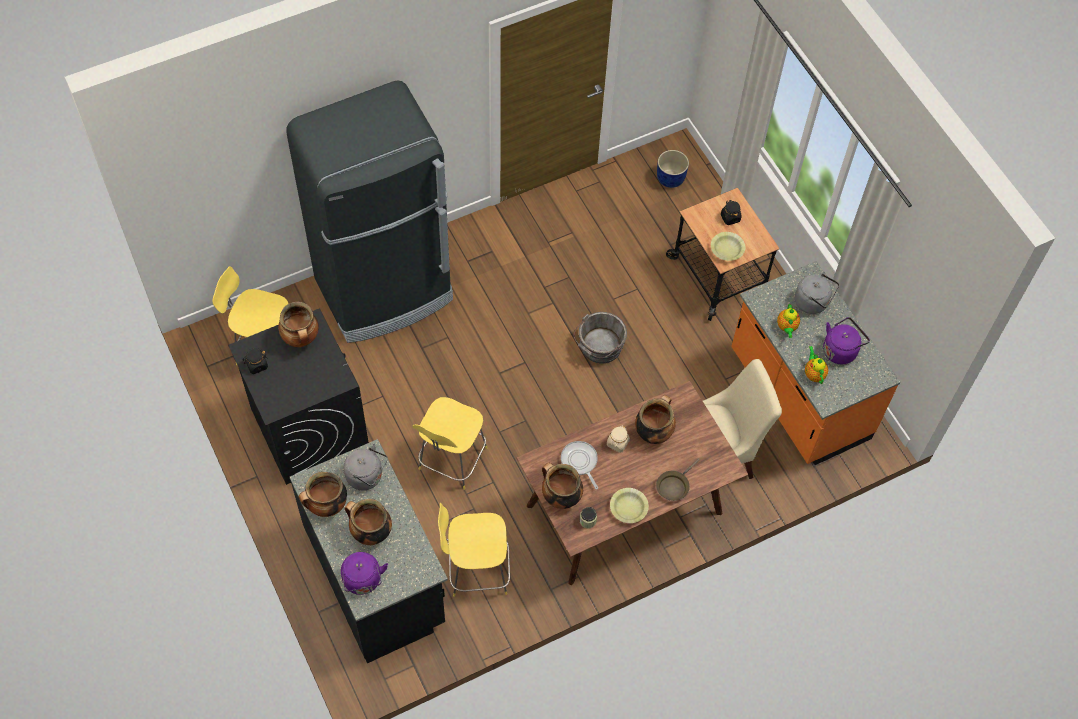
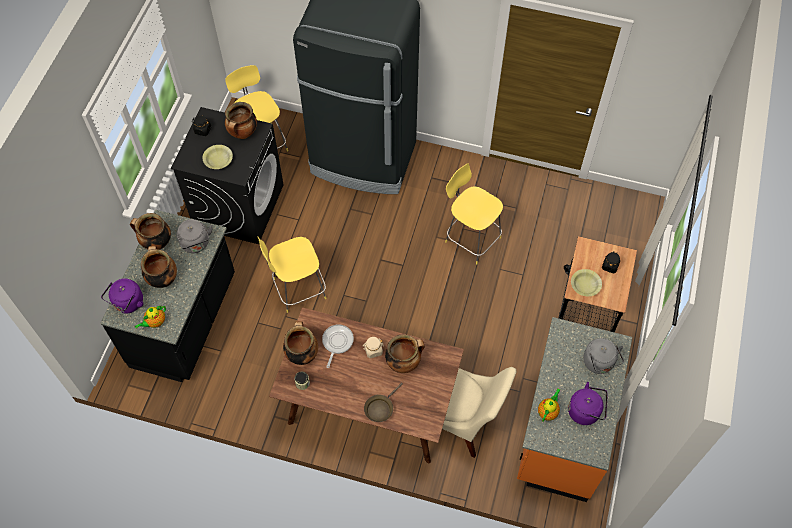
camera: 45 degrees right, 0 degrees up
yellow stool [438,503,510,597] -> yellow stool moved to [445,164,503,264]
grey bucket [574,312,627,364] -> none
yellow bowl [610,488,649,523] -> yellow bowl moved to [202,145,233,169]
brown frying pan [656,459,700,501] -> brown frying pan turned 45 degrees counterclockwise [364,382,403,422]
blue planter [657,150,689,188] -> none
teapot [777,304,800,338] -> teapot moved to [135,306,166,329]

